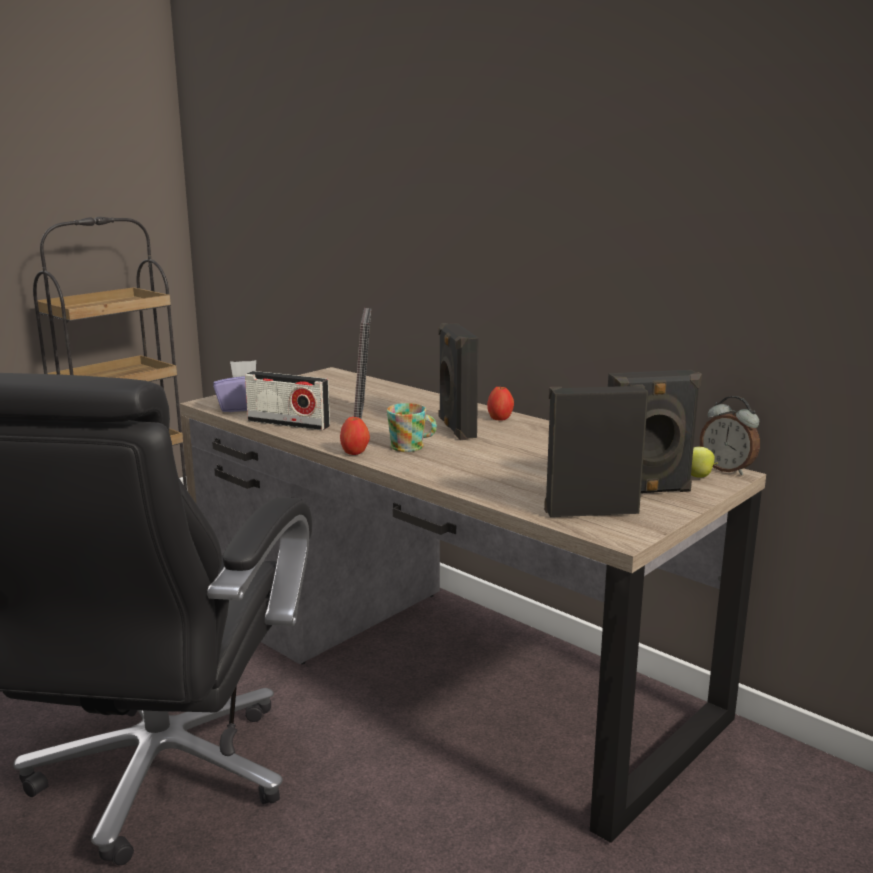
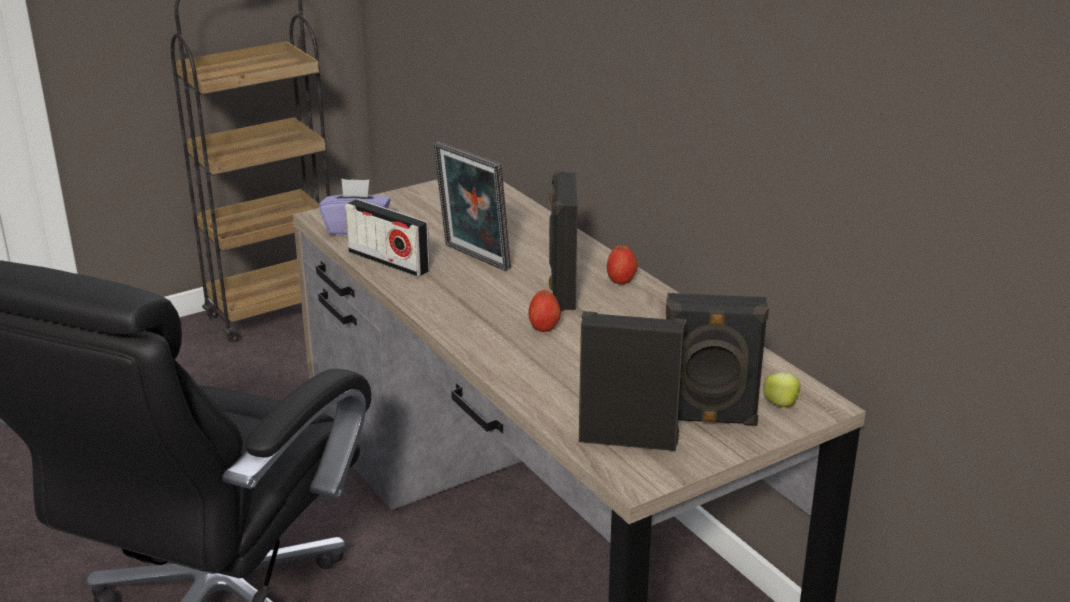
camera: 15 degrees right, 10 degrees up
apple [340,417,370,455] -> apple moved to [528,290,561,332]
picture frame [354,308,371,420] -> picture frame turned 120 degrees clockwise [434,141,511,271]
mug [387,403,437,452] -> none
alarm clock [700,396,760,475] -> none

